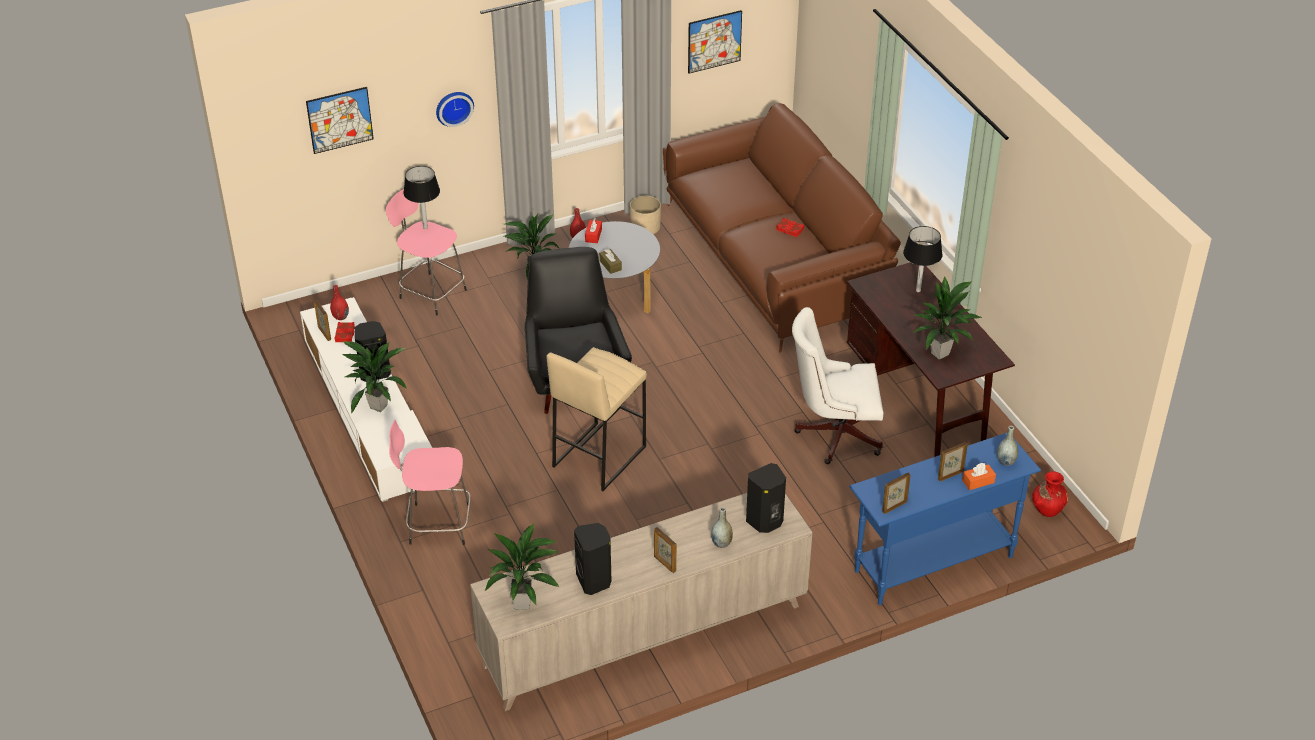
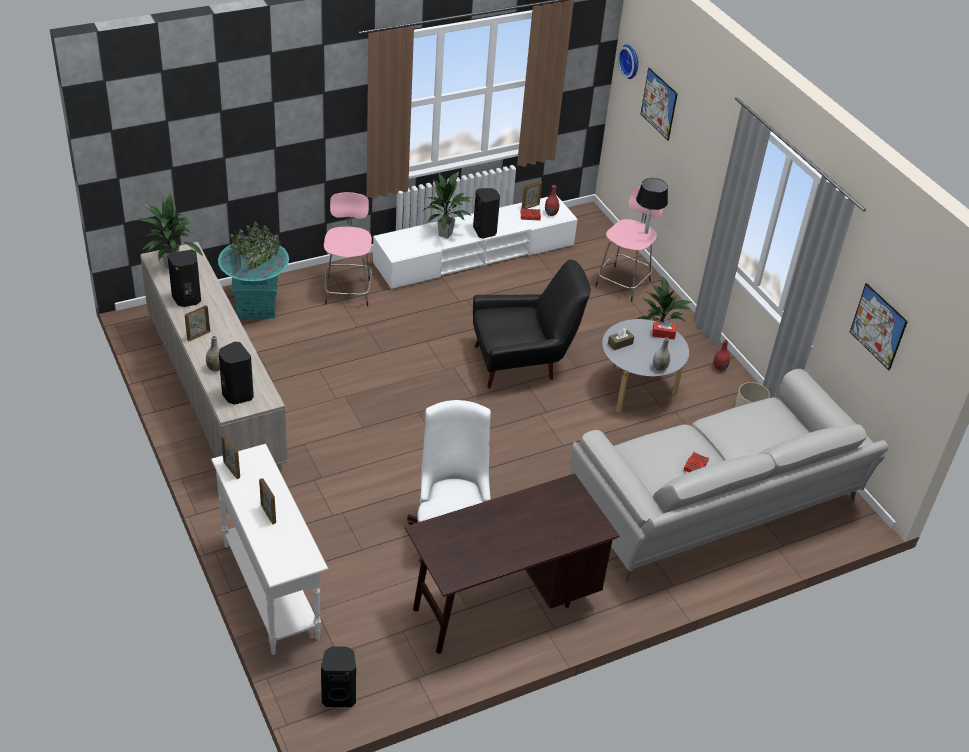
camera: 85 degrees right, 0 degrees up
wall clock [436,92,474,127] -> wall clock moved to [618,45,638,79]
beige stool [547,347,647,491] -> none
brown sofa [663,103,901,353] -> grey sofa [570,369,888,583]
blue console table [849,433,1041,605] -> white console table [211,444,328,655]
black table lamp [903,226,943,292] -> none
potted plant [913,276,983,360] -> none
orange tissue box [962,463,996,490] -> none
grey vase [997,426,1018,466] -> grey vase moved to [653,337,670,371]
red vase [1032,471,1068,517] -> black speaker [321,646,356,707]
none -> turquoise planter [218,221,289,319]

